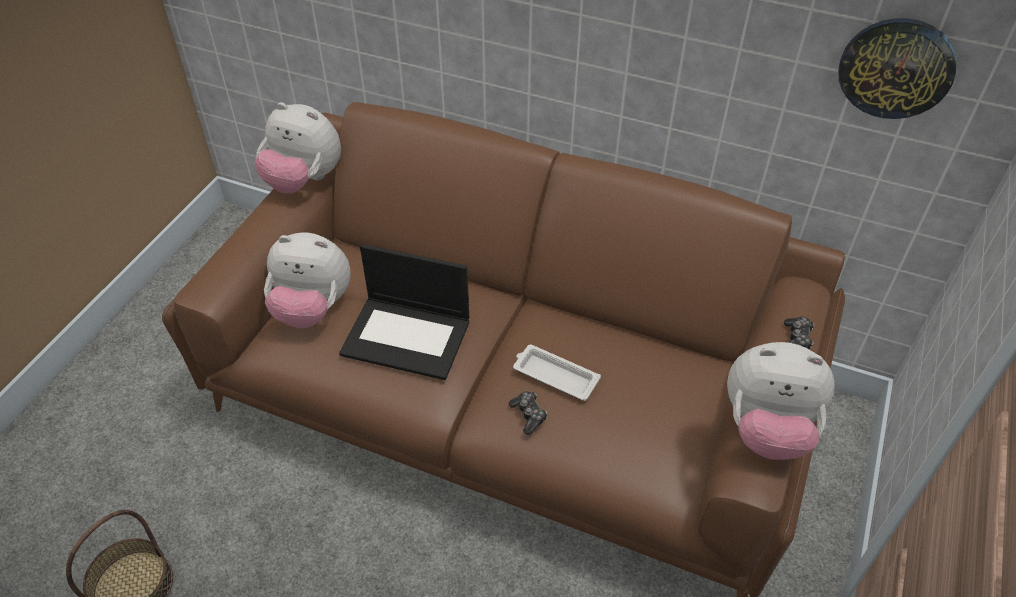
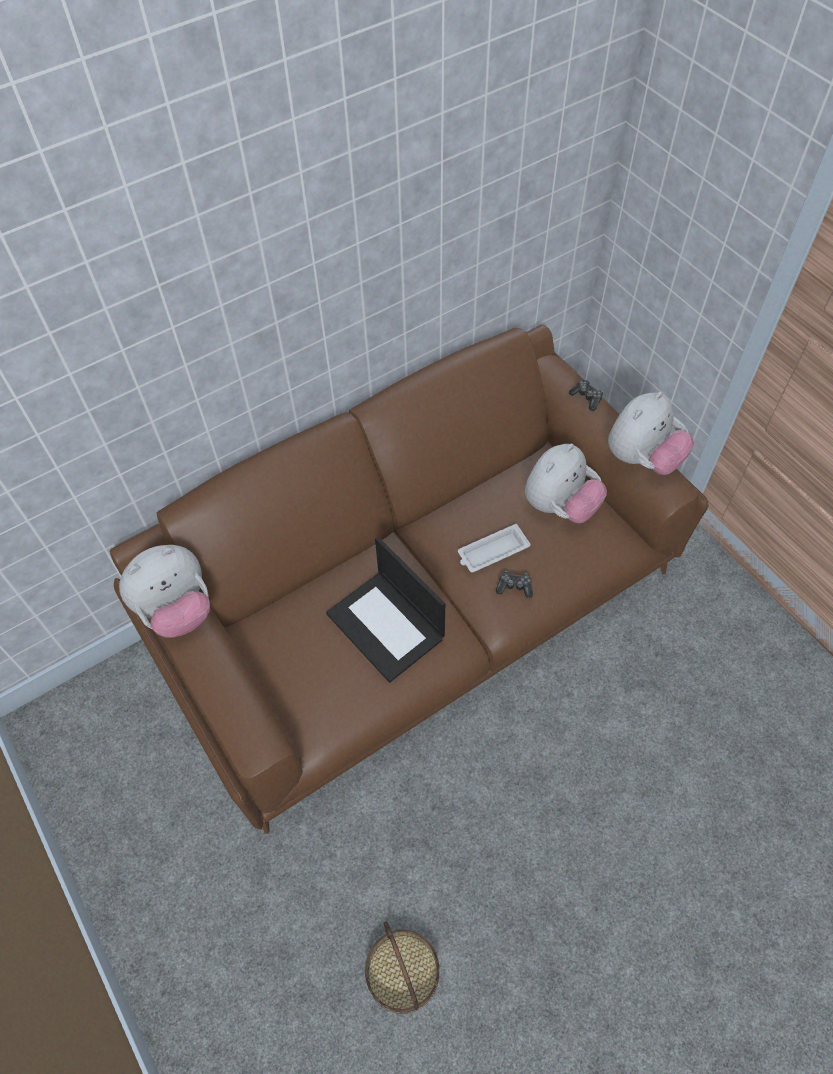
camera: 55 degrees left, 10 degrees up
plush toy [264,232,351,328] -> plush toy moved to [525,444,607,523]
laptop [339,244,469,380] -> laptop turned 90 degrees clockwise [326,537,445,683]
wall clock [838,18,957,119] -> none

